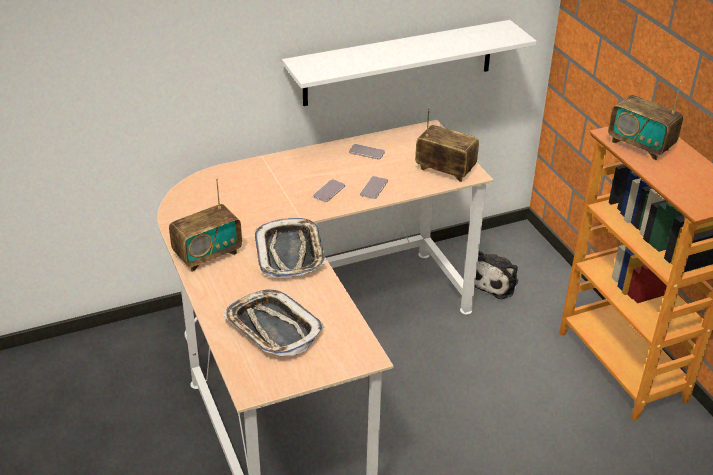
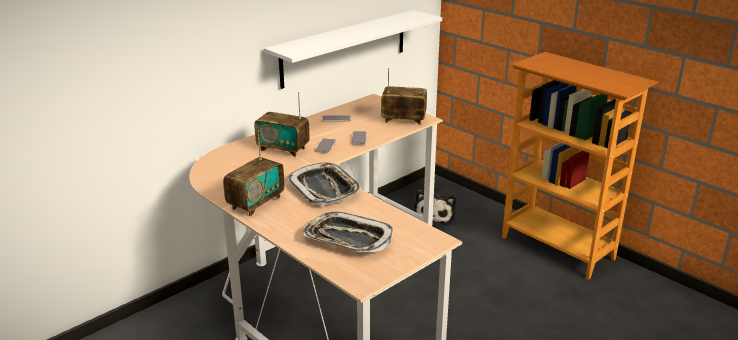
camera: 20 degrees left, 10 degrees down
radio [608,81,683,160] -> radio moved to [254,92,310,157]

